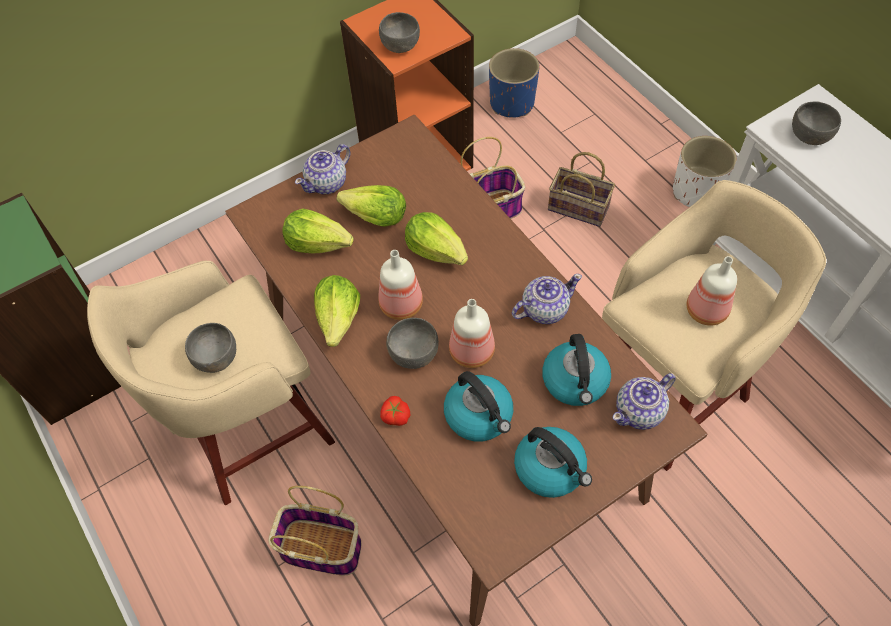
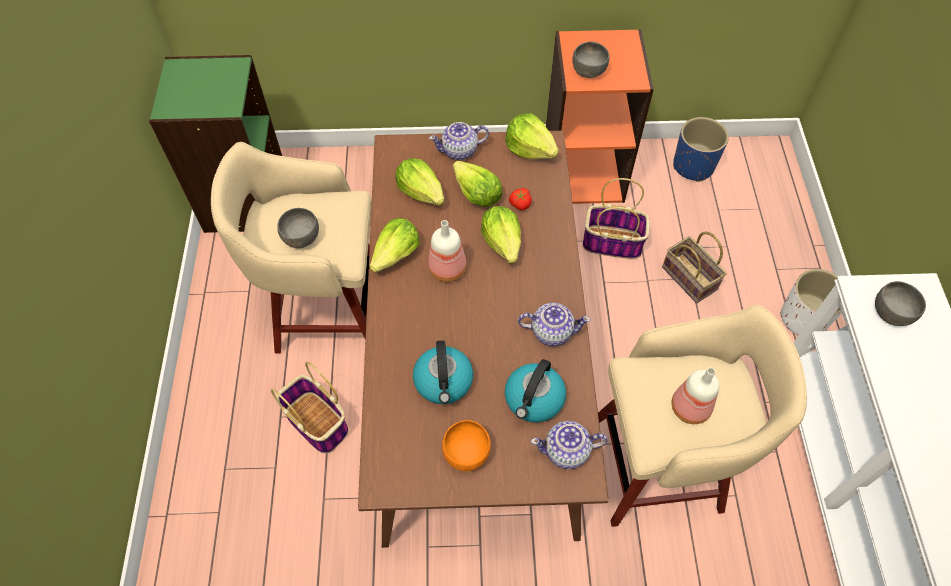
camera: 30 degrees right, 0 degrees up
tomato [380,396,410,426] -> tomato moved to [509,188,532,210]
grey bowl [386,318,439,369] -> none
bottle [449,299,495,368] -> none
kettle [514,427,592,498] -> orange bowl [442,420,491,471]
none -> lettuce [505,113,559,159]

